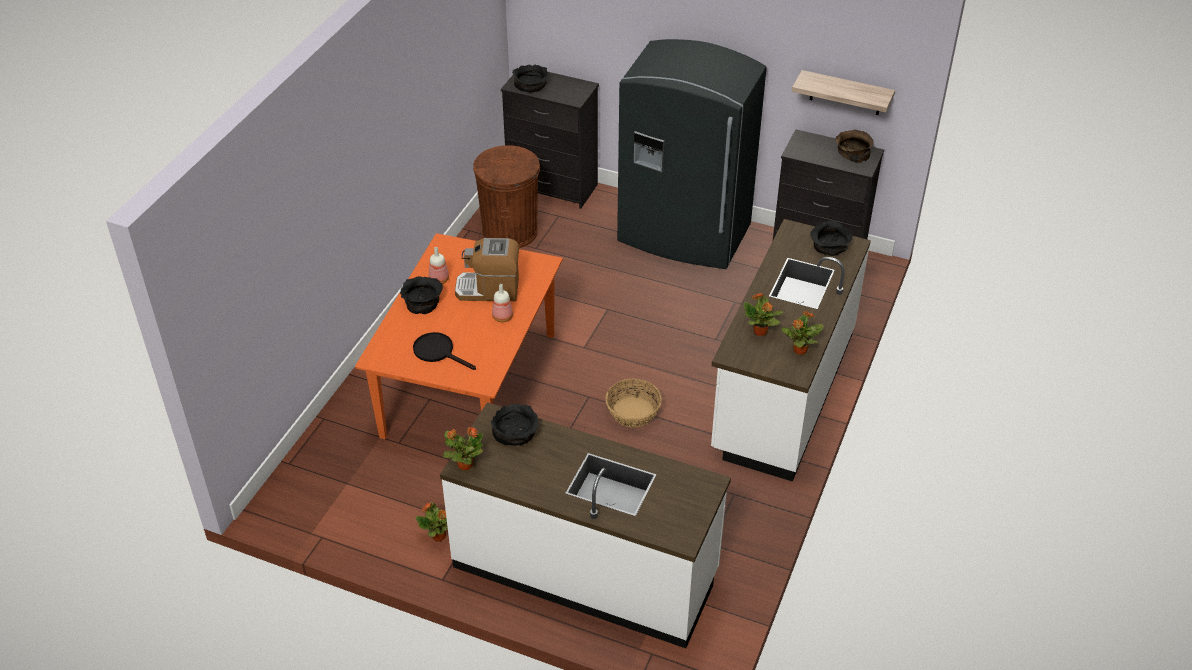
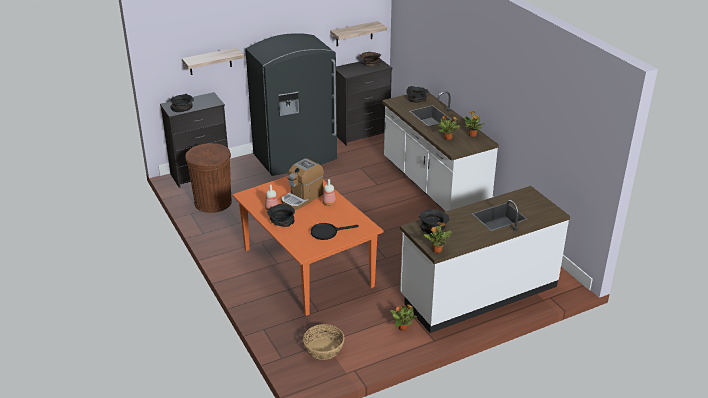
camera: 50 degrees left, 10 degrees down
basket [605,378,662,428] -> basket moved to [303,324,345,360]
none -> shelf [182,48,245,75]

